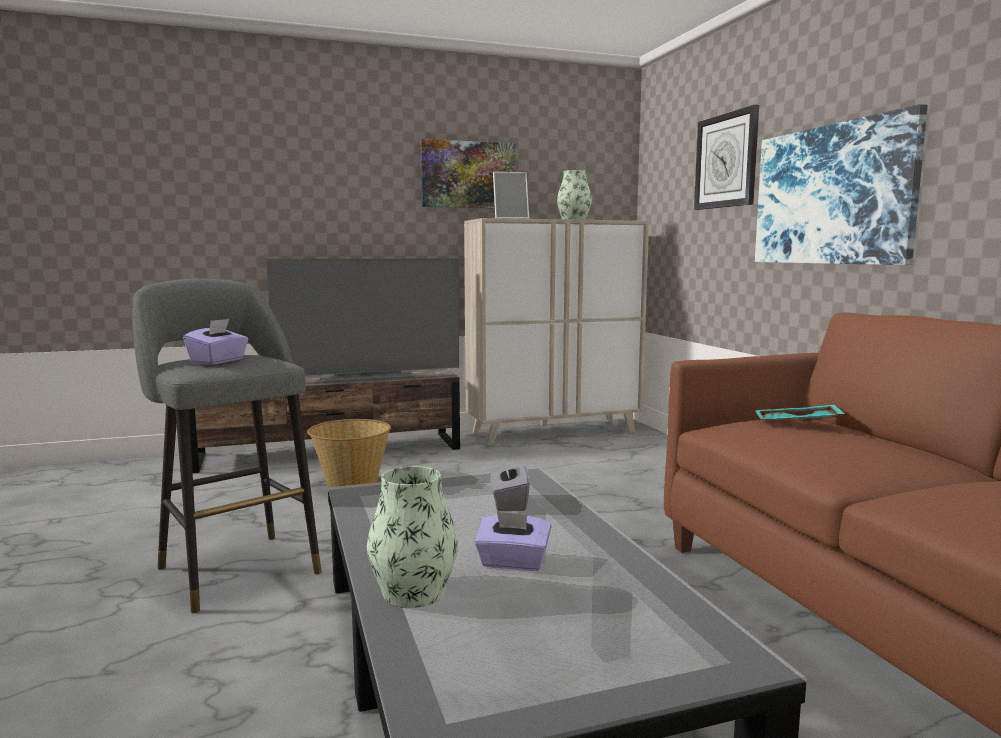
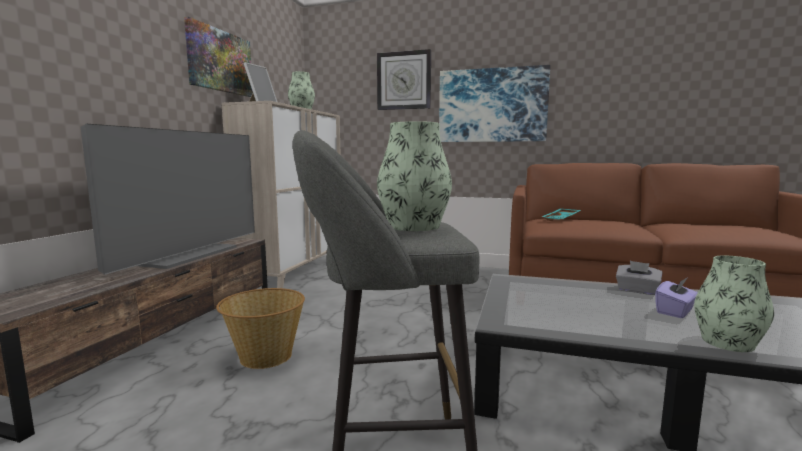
camera: 55 degrees left, 0 degrees up
purple tissue box [183,319,248,365] -> vase [377,121,452,231]
grey tissue box [490,458,530,511] -> grey tissue box moved to [616,261,662,295]

